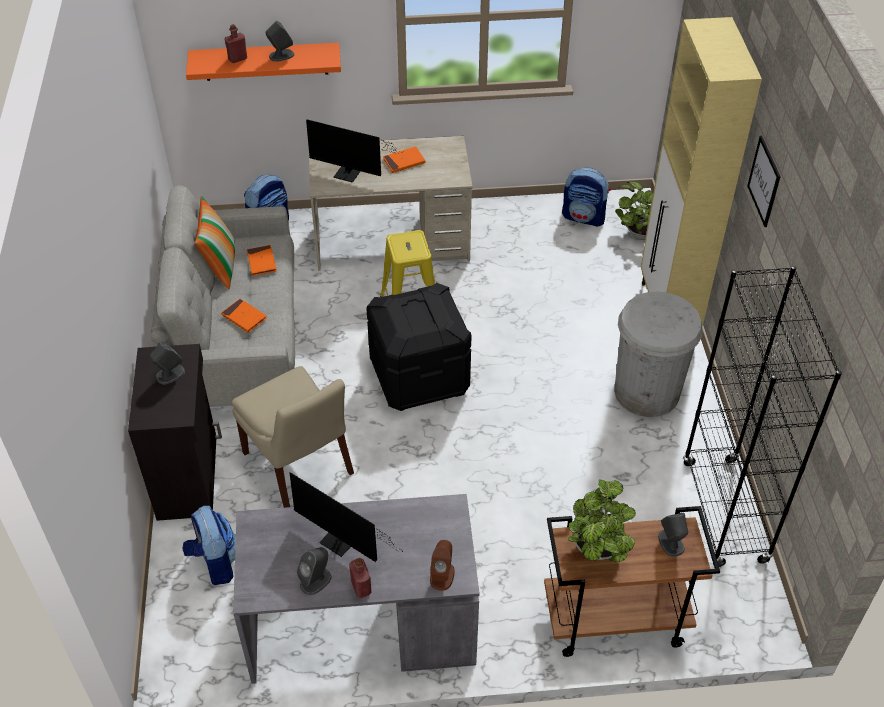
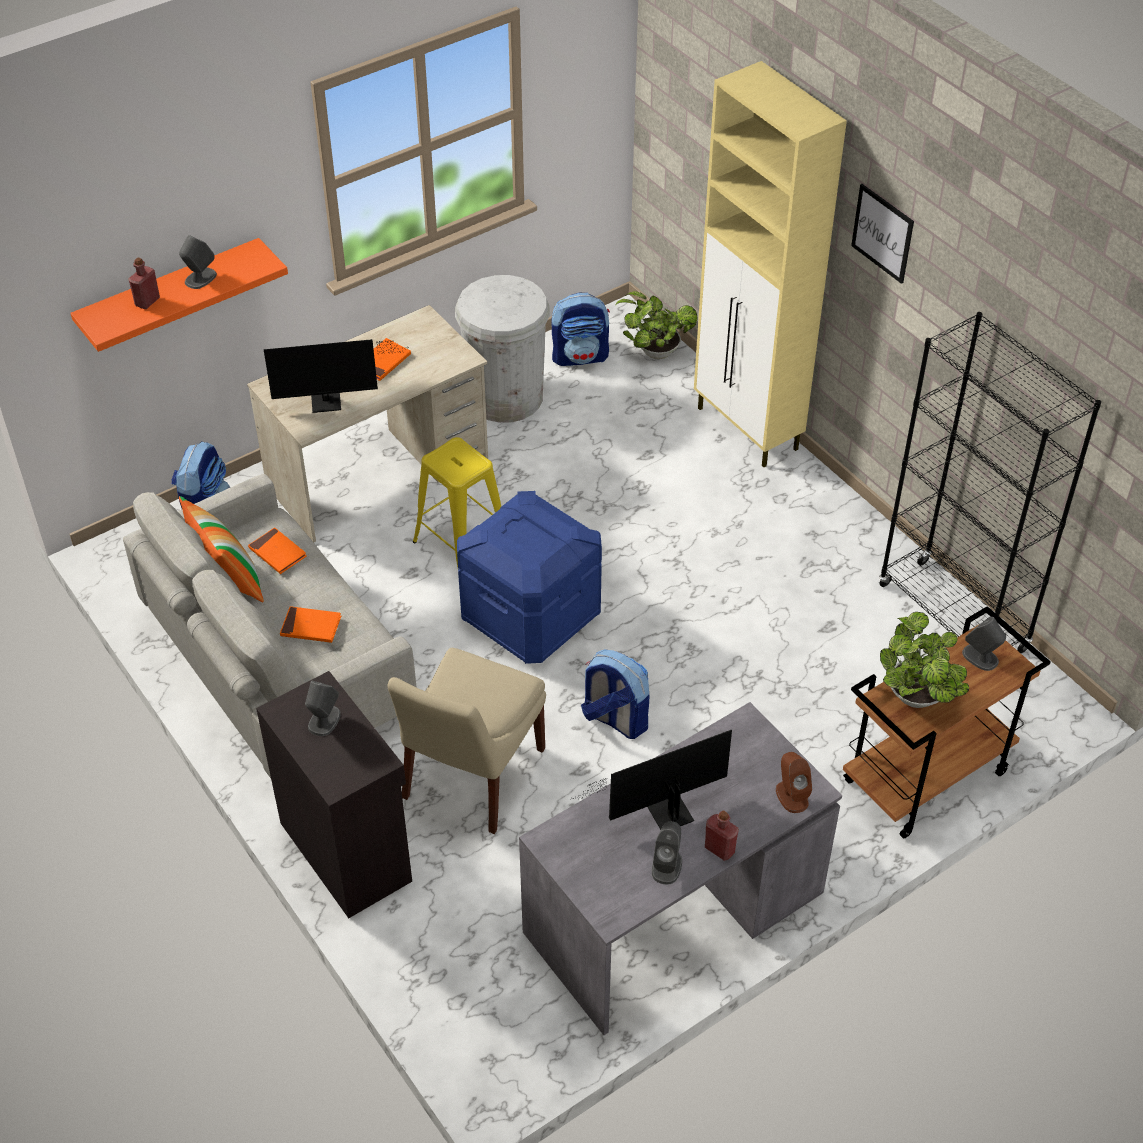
camera: 30 degrees left, 0 degrees up
backpack [183,506,236,585] -> backpack moved to [581,649,649,739]
beige chair [232,366,354,508] -> beige chair turned 90 degrees clockwise [388,648,546,834]
monitor [289,472,398,562] -> monitor turned 150 degrees clockwise [570,730,732,830]
black storage box [366,283,472,411] -> blue storage box [457,491,602,664]
white trash can [614,291,703,417] -> white trash can moved to [455,275,550,423]

